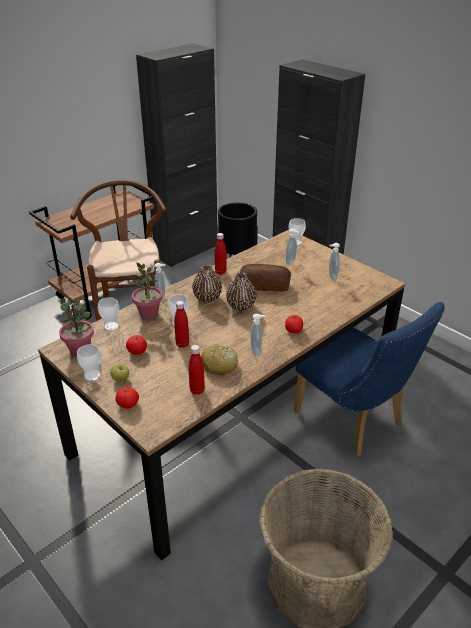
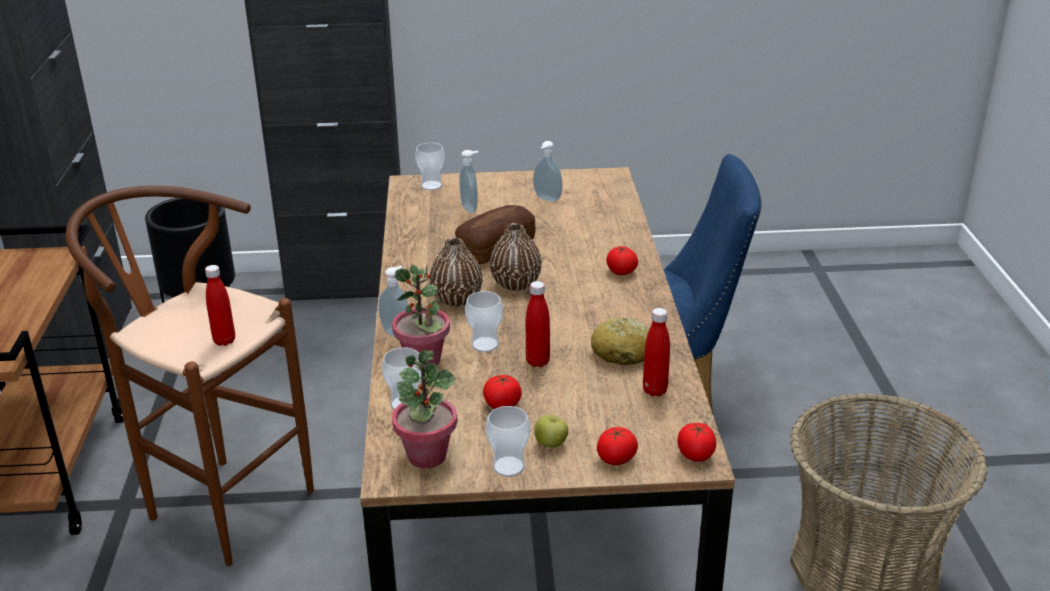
camera: 50 degrees left, 5 degrees down
red bottle [215,233,227,275] -> red bottle moved to [205,265,235,346]
soap dispenser [250,314,265,356] -> none
none -> tomato [677,423,716,462]

